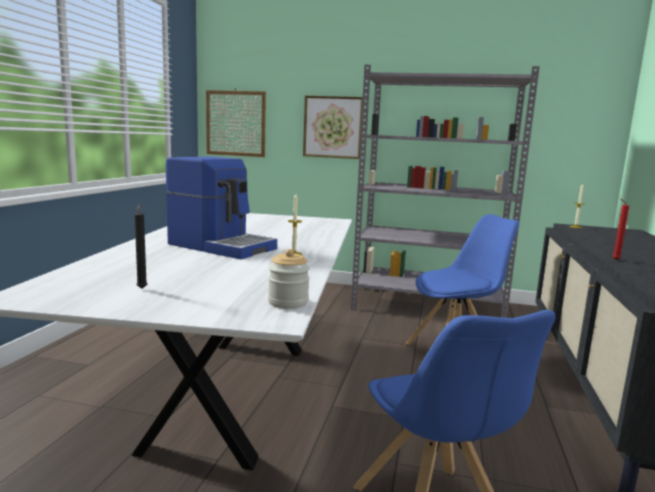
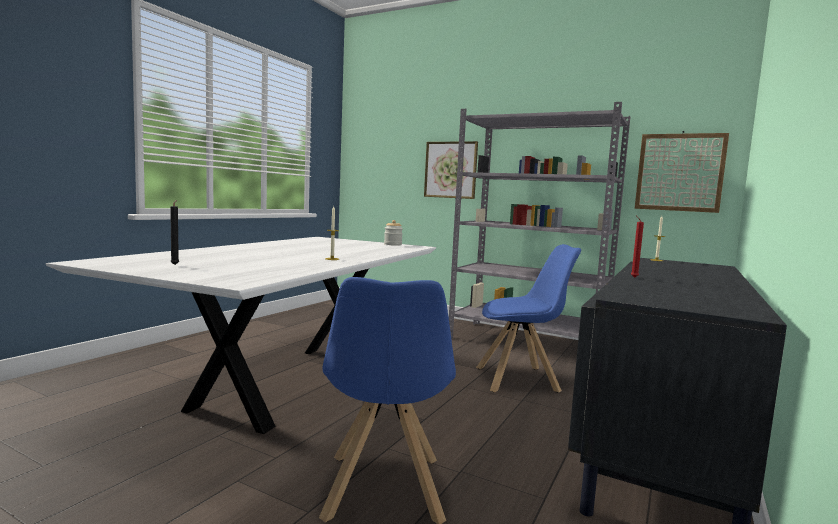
camera: 15 degrees right, 5 degrees down
coffee machine [166,157,277,259] -> none
picture [206,89,266,157] -> picture moved to [635,131,729,213]
jar [268,249,310,309] -> jar moved to [384,220,403,246]

